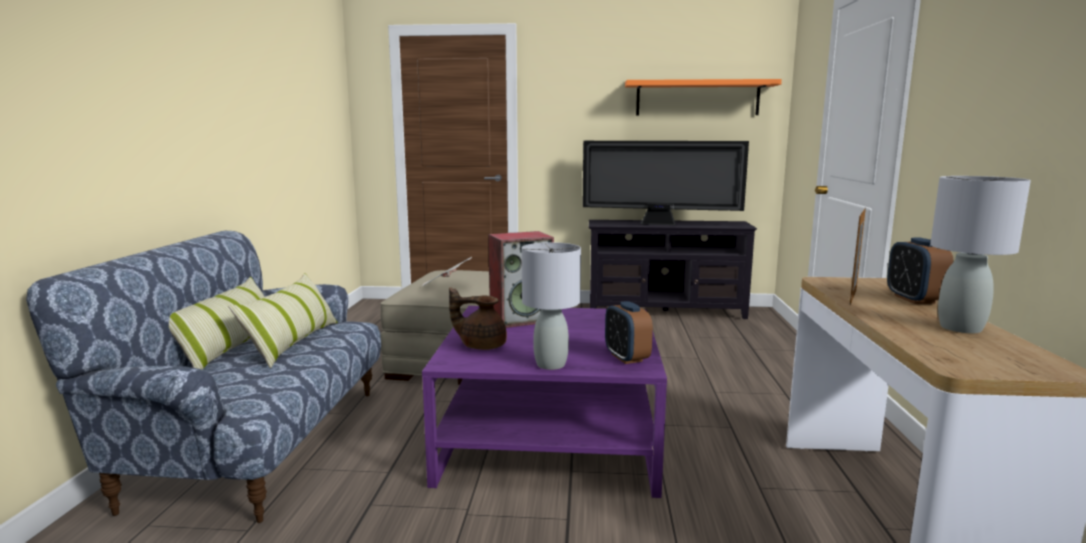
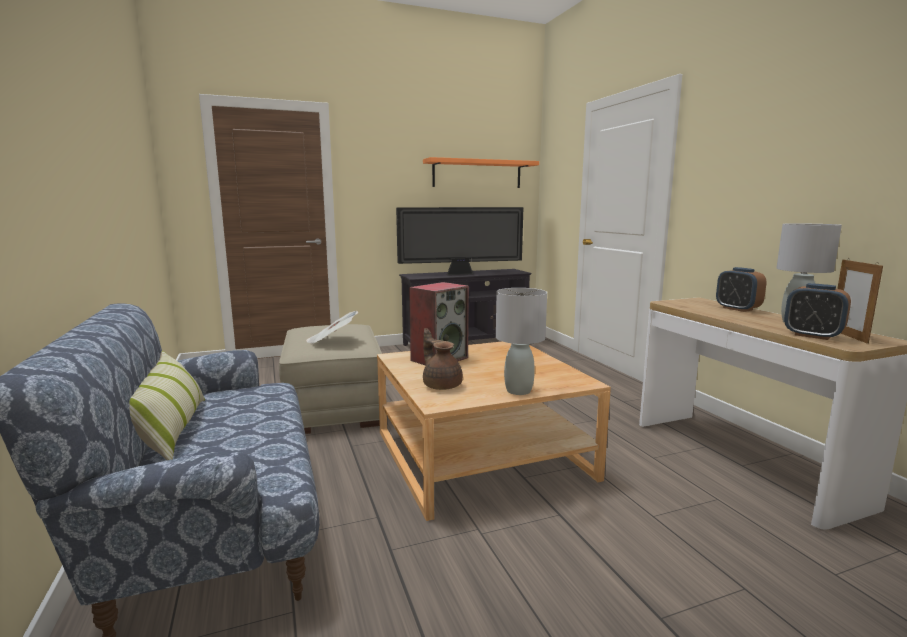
camera: 25 degrees left, 0 degrees up
pillow [228,273,338,368] -> none
purple coffee table [422,306,667,498] -> beige coffee table [377,342,611,521]
brown teapot [449,287,507,350] -> brown teapot turned 75 degrees clockwise [423,328,463,390]
alarm clock [605,301,653,364] -> alarm clock moved to [784,283,851,340]
picture frame [850,207,866,305] -> picture frame moved to [837,260,883,344]

